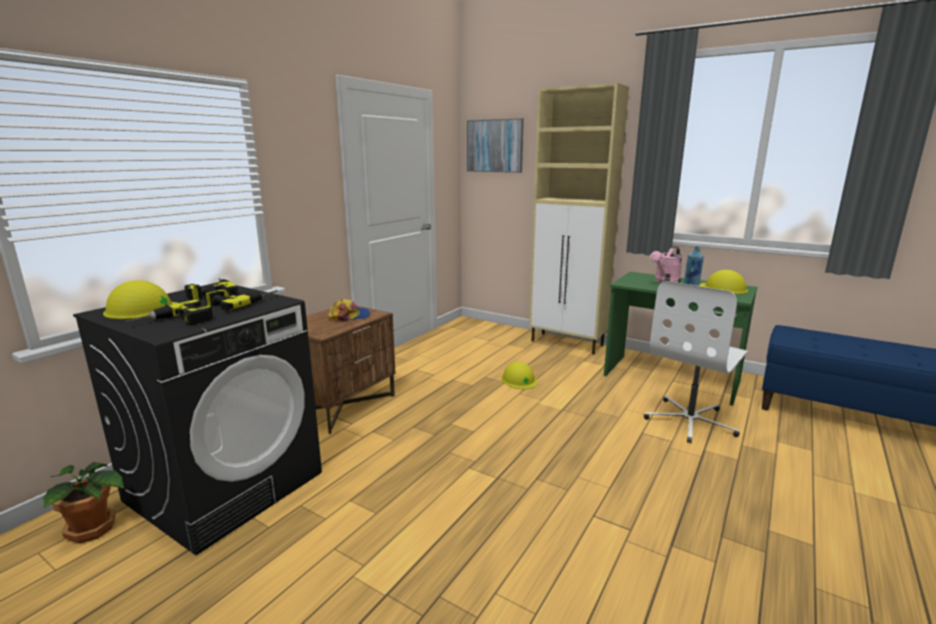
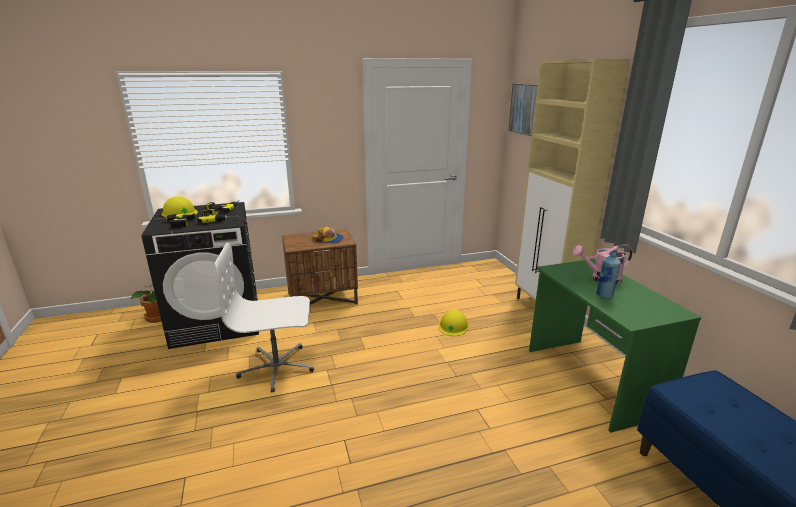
camera: 40 degrees right, 5 degrees up
white office chair [644,281,748,443] -> white office chair moved to [215,243,314,392]
yellow hard hat [699,270,748,294] -> none

